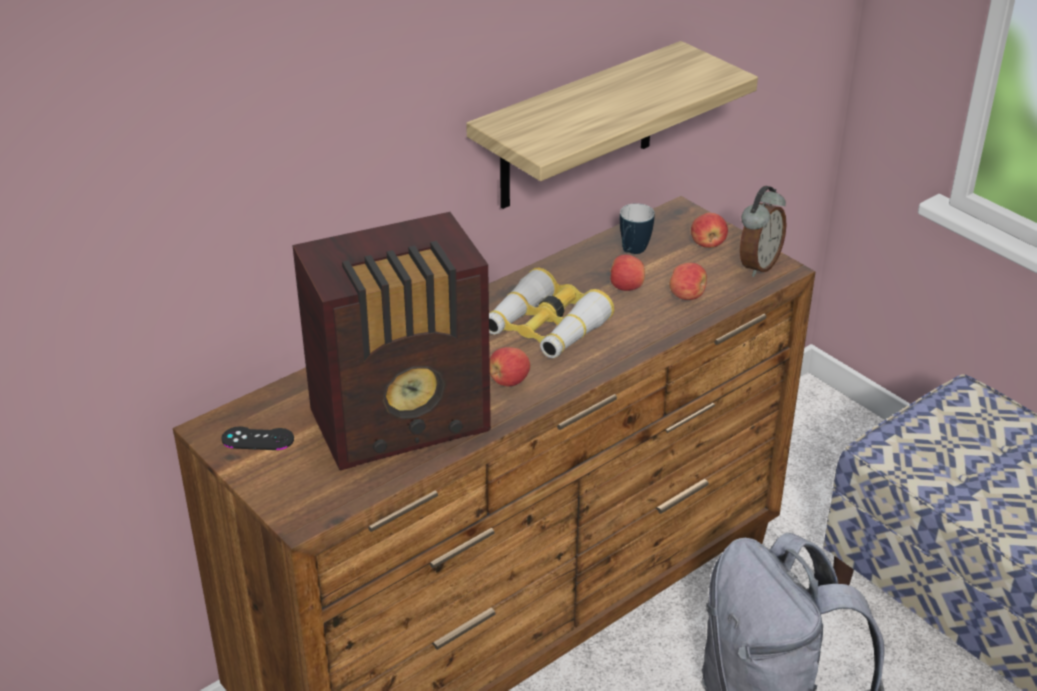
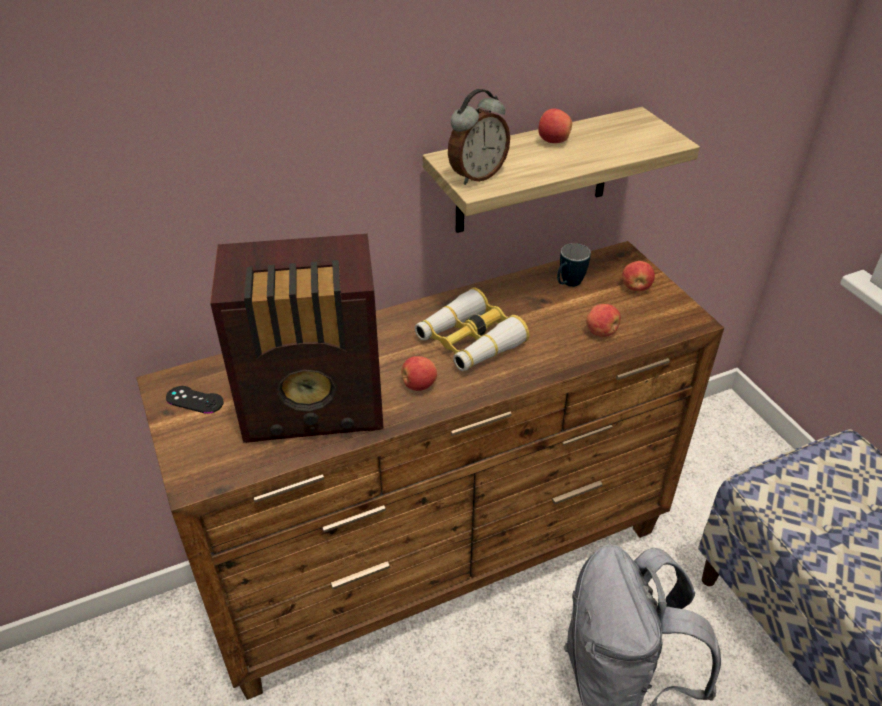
camera: 15 degrees right, 5 degrees up
apple [610,255,645,291] -> apple moved to [538,109,572,143]
alarm clock [740,186,787,277] -> alarm clock moved to [448,89,510,185]

